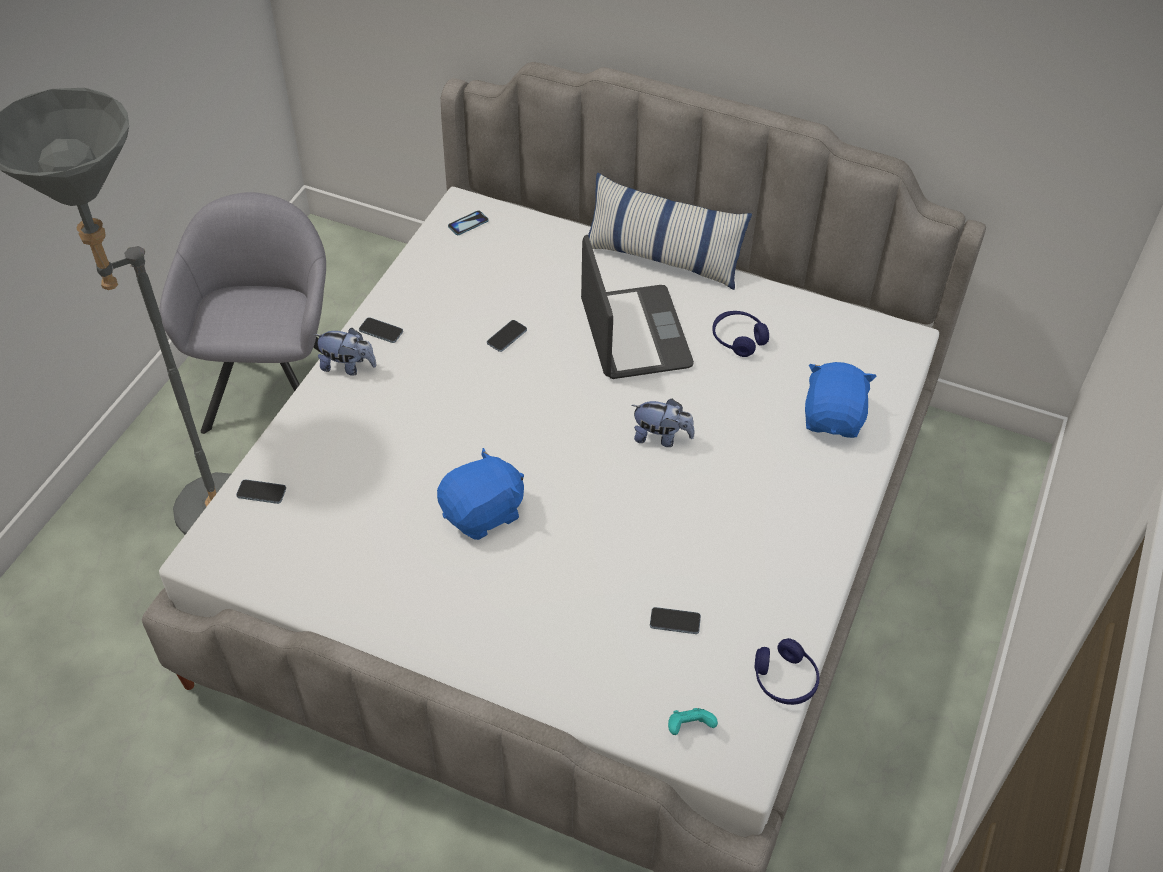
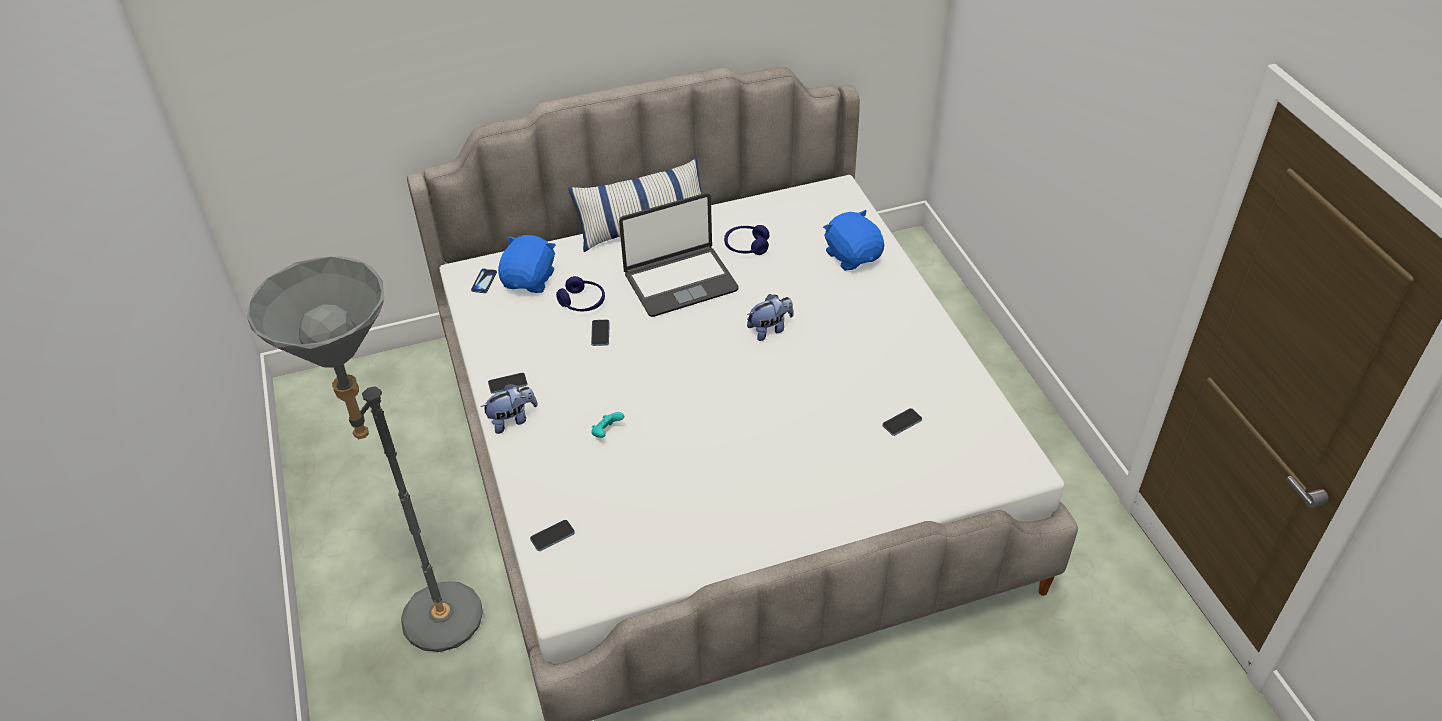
camera: 40 degrees left, 5 degrees down
grey armchair [159,192,326,434] -> none
blue plush toy [437,448,524,540] -> blue plush toy moved to [498,235,556,293]
laptop [581,235,694,379] -> laptop turned 120 degrees clockwise [619,193,739,317]
turquoise game controller [668,708,718,735] -> turquoise game controller moved to [591,412,624,438]
blue headphones [755,638,819,705] -> blue headphones moved to [556,276,605,311]

